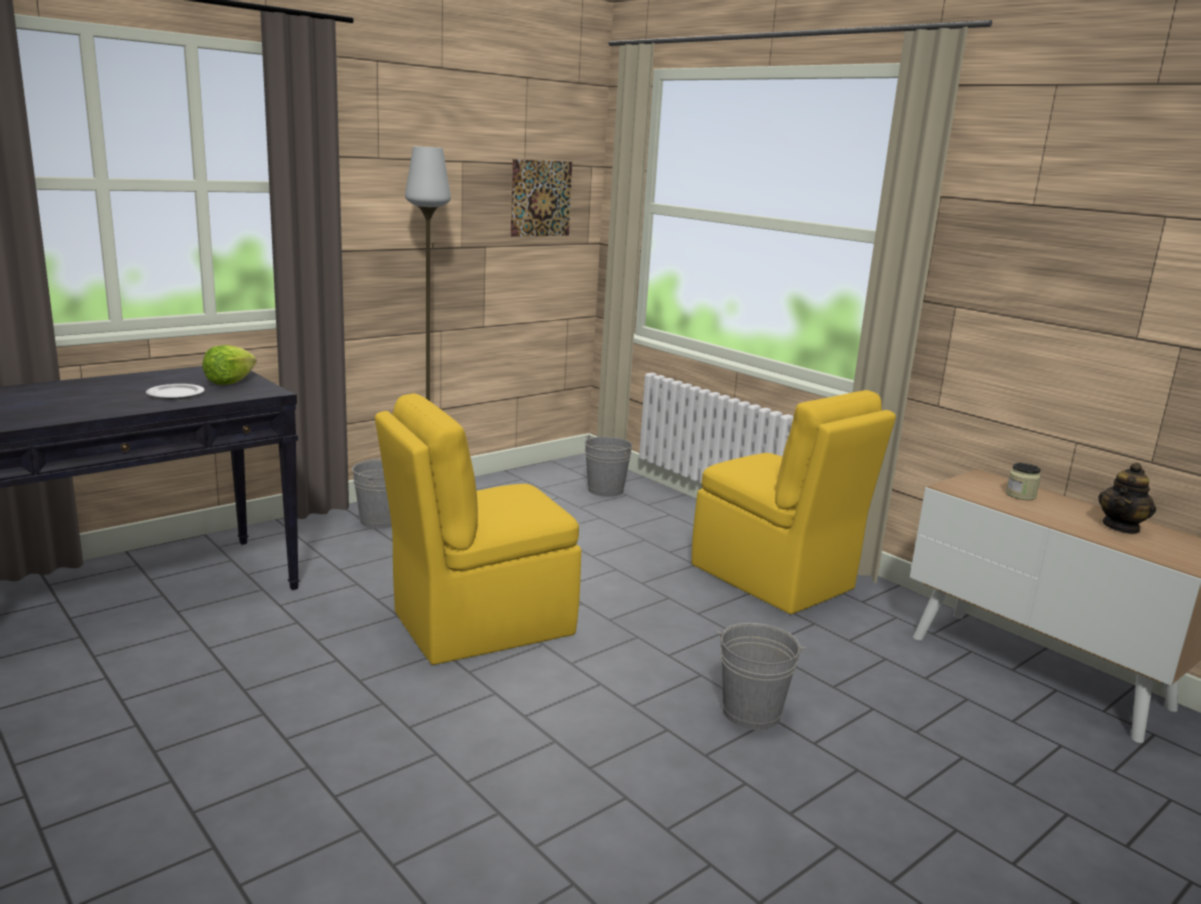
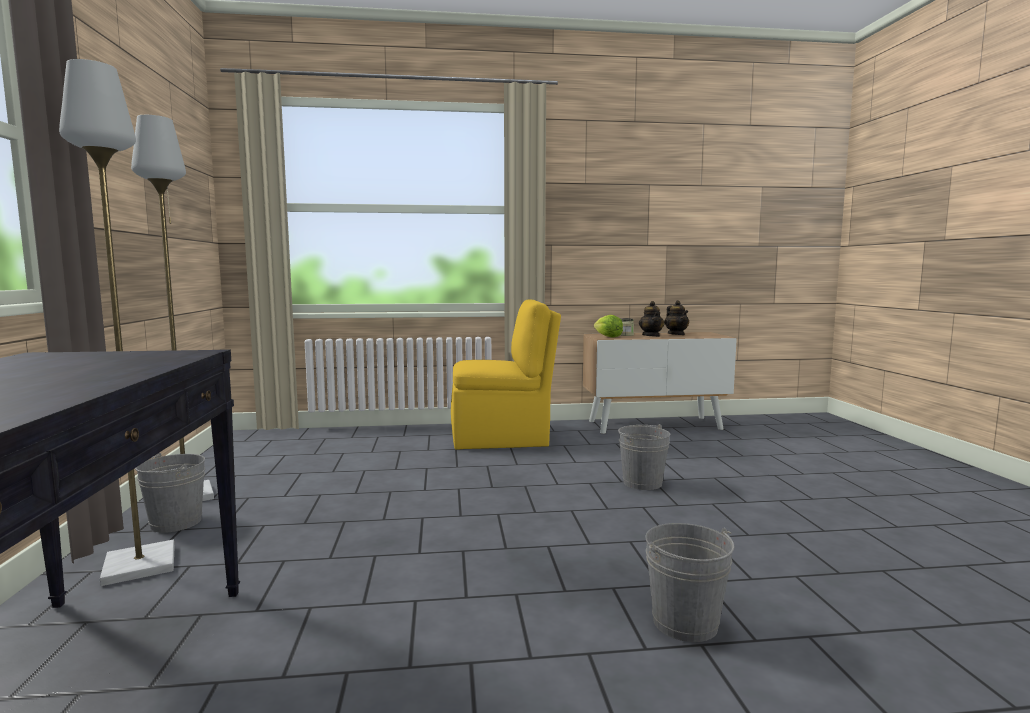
camera: 55 degrees left, 10 degrees down
plate [146,384,205,399] -> none
lettuce [202,345,257,385] -> lettuce moved to [594,315,623,338]
yellow chair [375,393,581,665] -> none
picture [511,159,572,237] -> none
grey bucket [585,435,632,497] -> grey bucket moved to [645,523,734,642]
none -> grey floor lamp [59,59,175,586]
none -> teapot [639,301,665,337]

